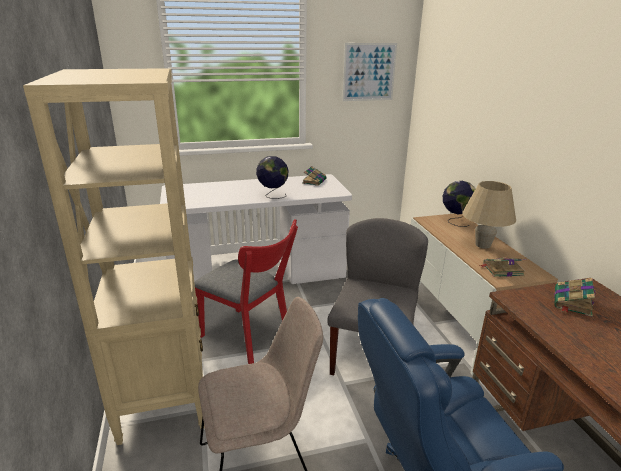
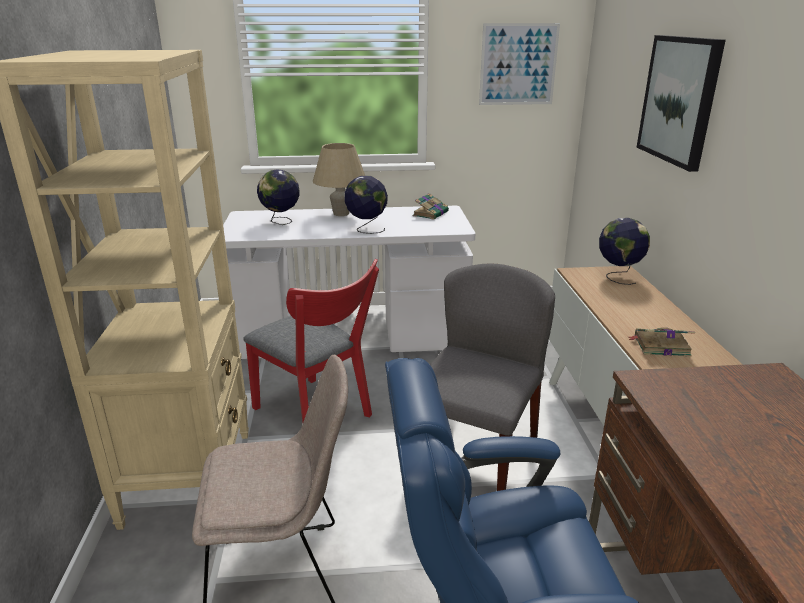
camera: 10 degrees right, 0 degrees up
beige table lamp [462,181,516,248] -> beige table lamp moved to [313,143,365,216]
book [554,278,596,317] -> none
none -> globe [257,169,299,225]
none -> picture [636,35,726,172]

